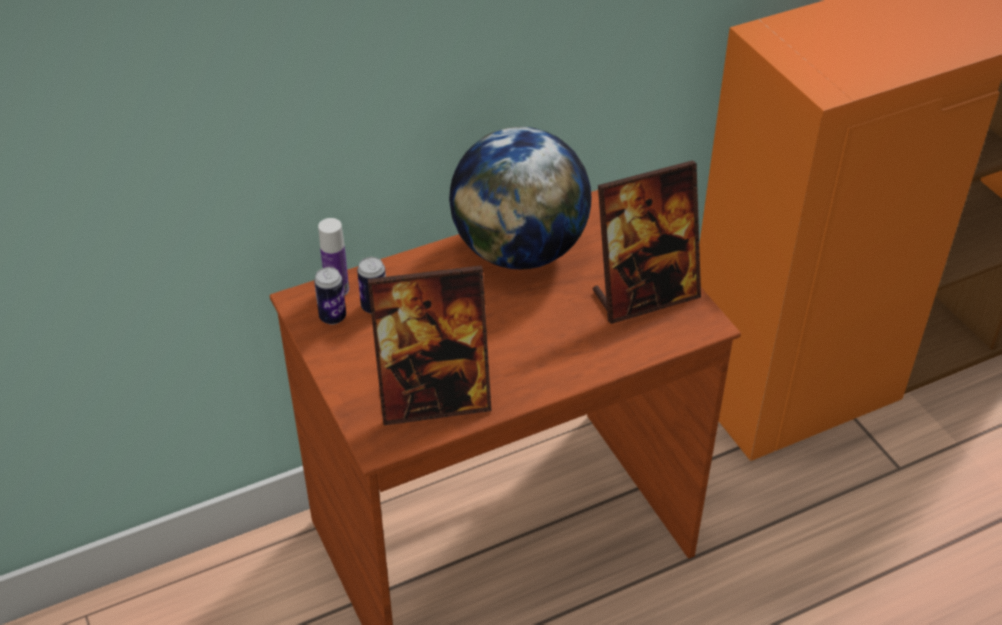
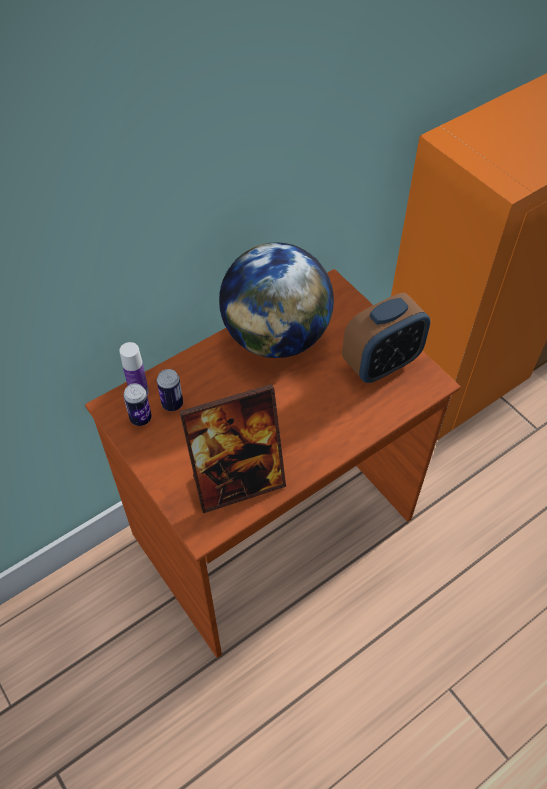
camera: 10 degrees left, 10 degrees up
picture frame [593,160,701,324] -> alarm clock [342,293,431,383]

